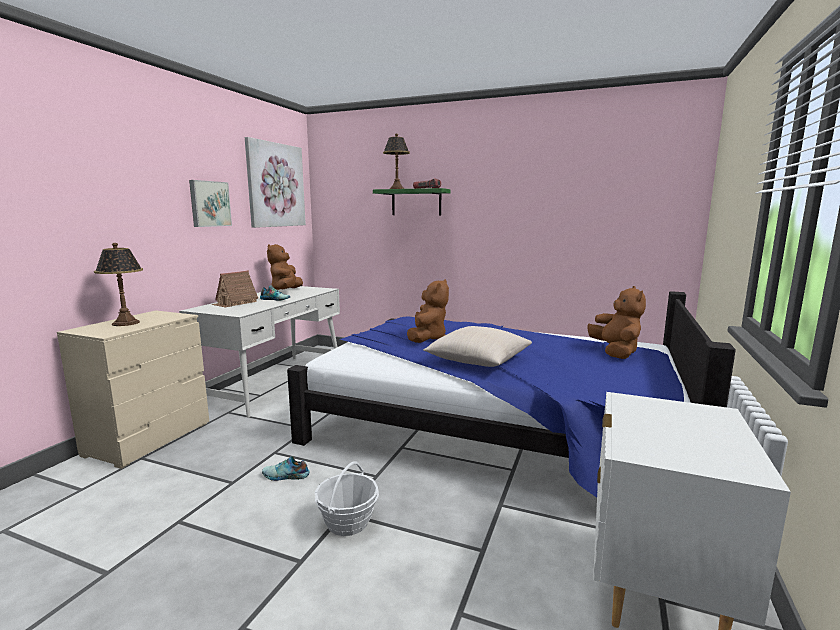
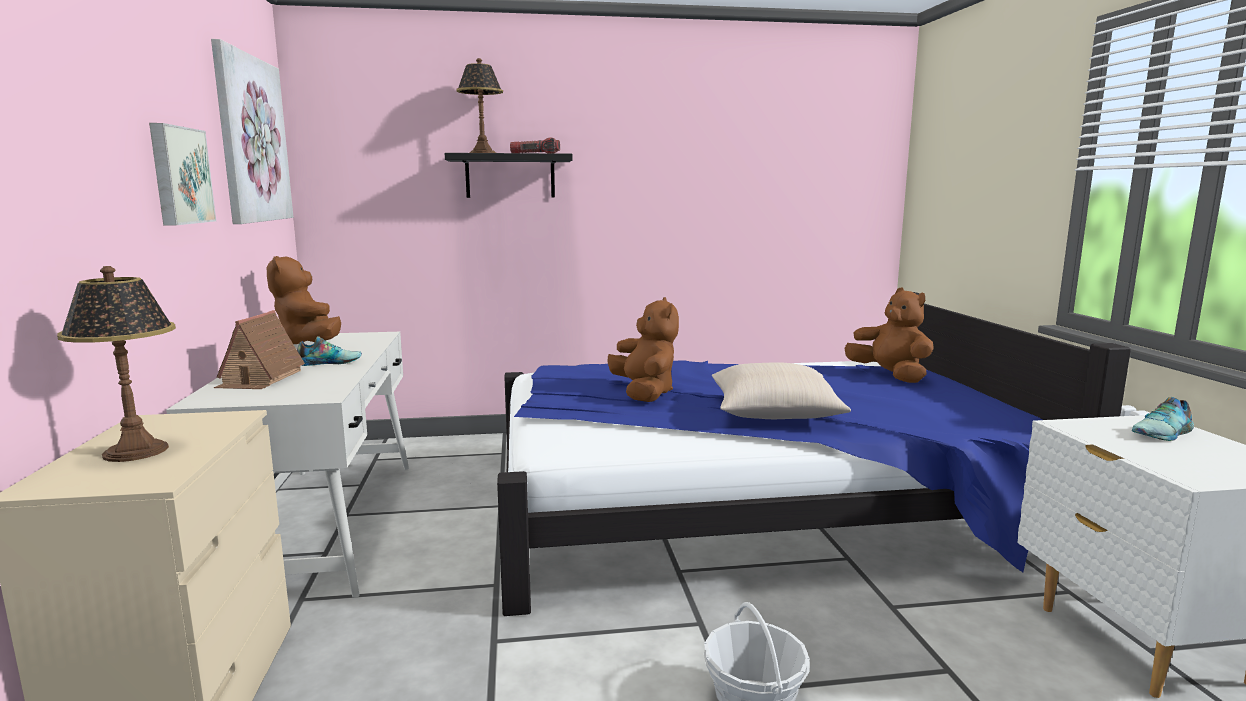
camera: 30 degrees left, 0 degrees up
shoe [262,456,310,481] -> shoe moved to [1132,397,1194,441]
green shelf [373,188,450,215] -> black shelf [445,153,573,198]

